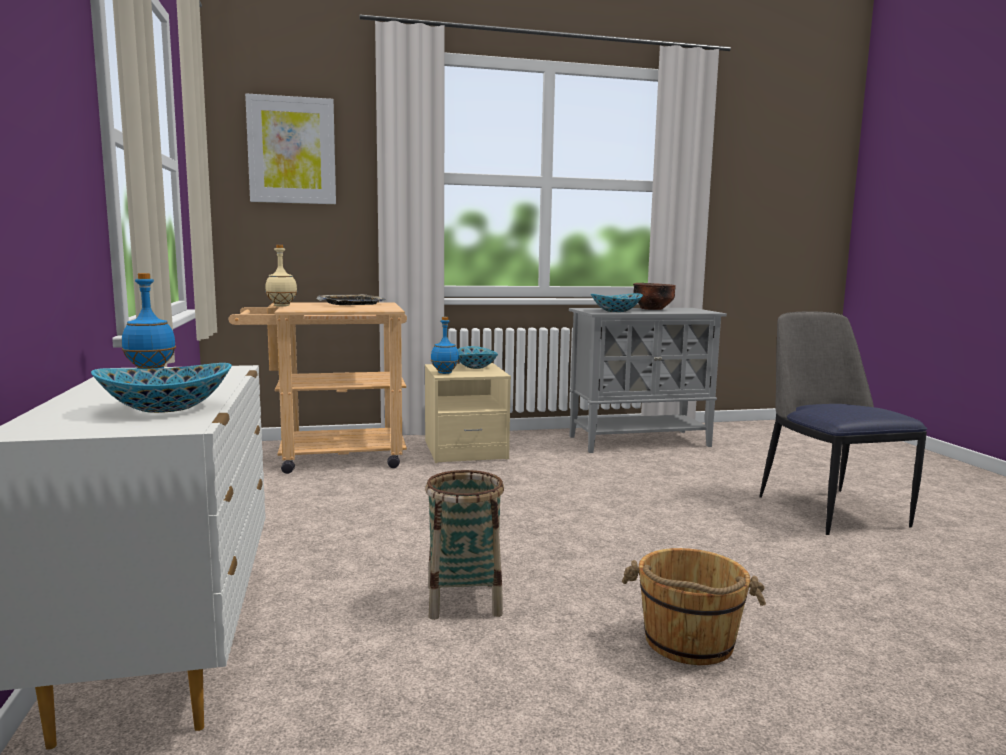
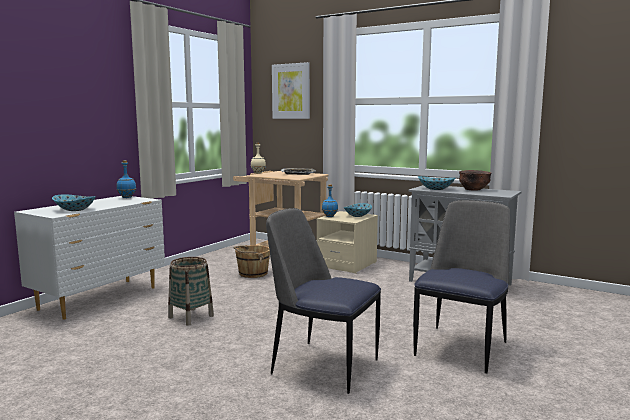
camera: 45 degrees right, 0 degrees up
brown bucket [621,548,766,665] -> brown bucket moved to [233,245,270,278]
none -> chair [266,208,381,394]

